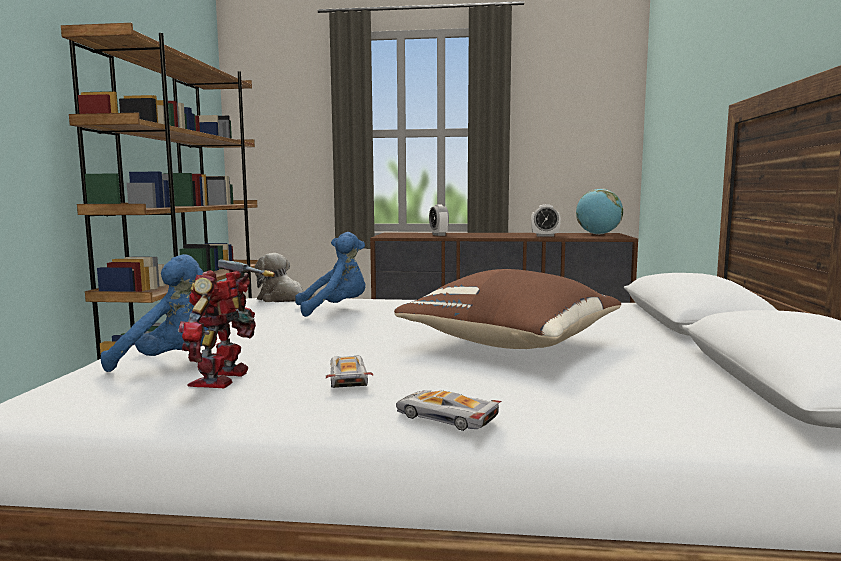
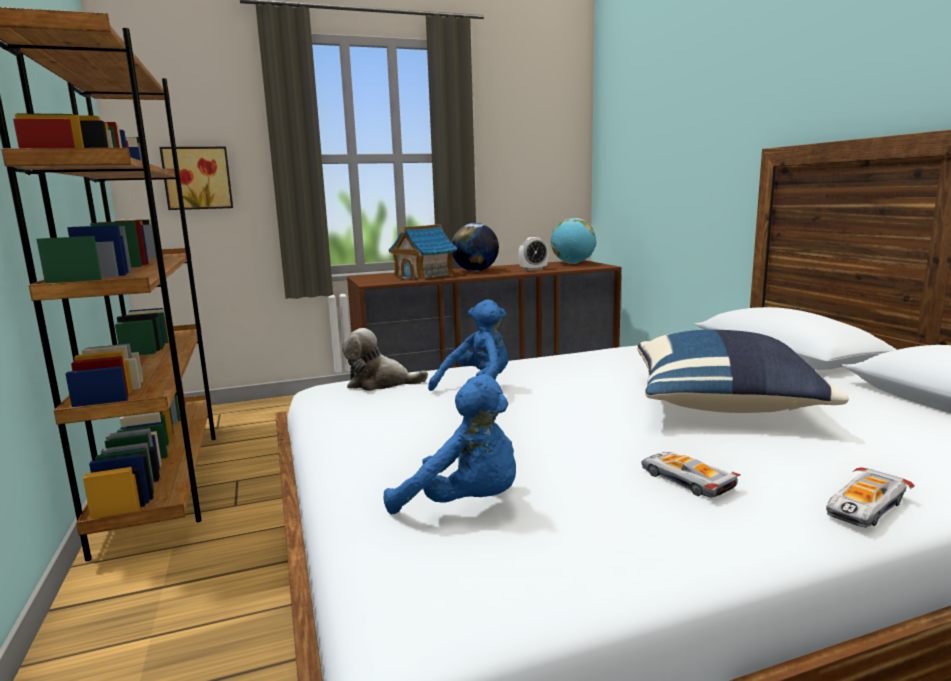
camera: 25 degrees left, 5 degrees up
blue plush toy [101,254,208,372] -> blue plush toy turned 45 degrees clockwise [384,374,516,515]
toy robot [177,259,275,388] -> none
brown pillow [394,269,621,349] -> blue pillow [637,330,849,413]
toy car [396,390,501,431] -> toy car turned 45 degrees counterclockwise [826,467,915,528]
alarm clock [429,204,449,236] -> toy house [389,224,457,280]
none -> picture [159,147,233,210]
none -> globe [452,223,499,271]

